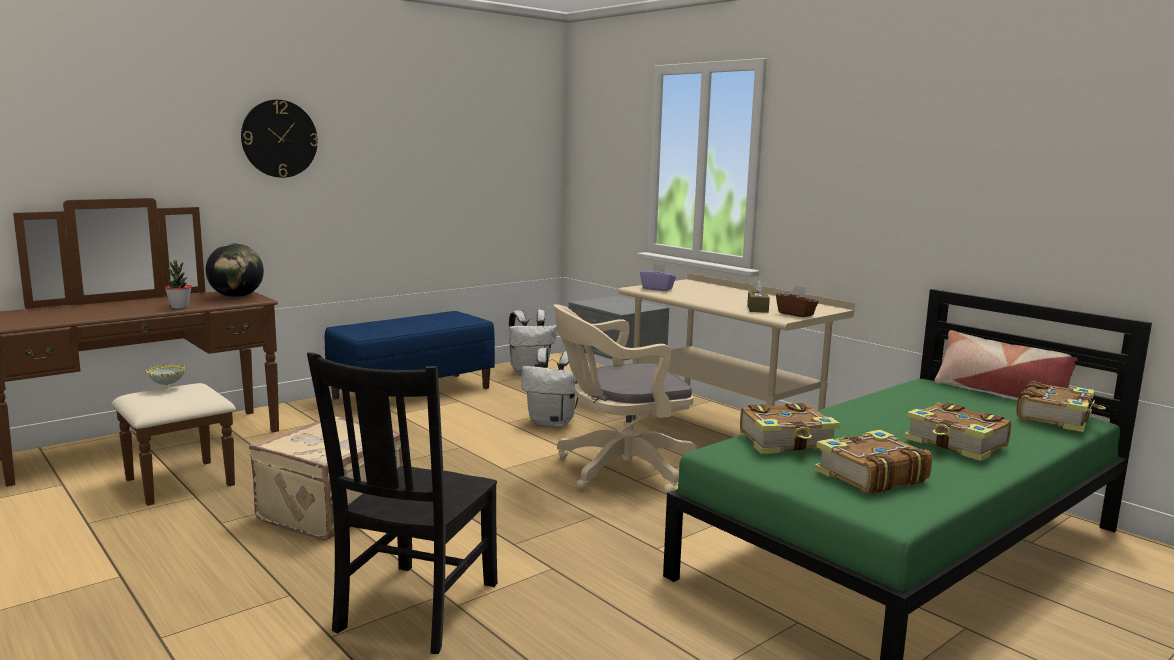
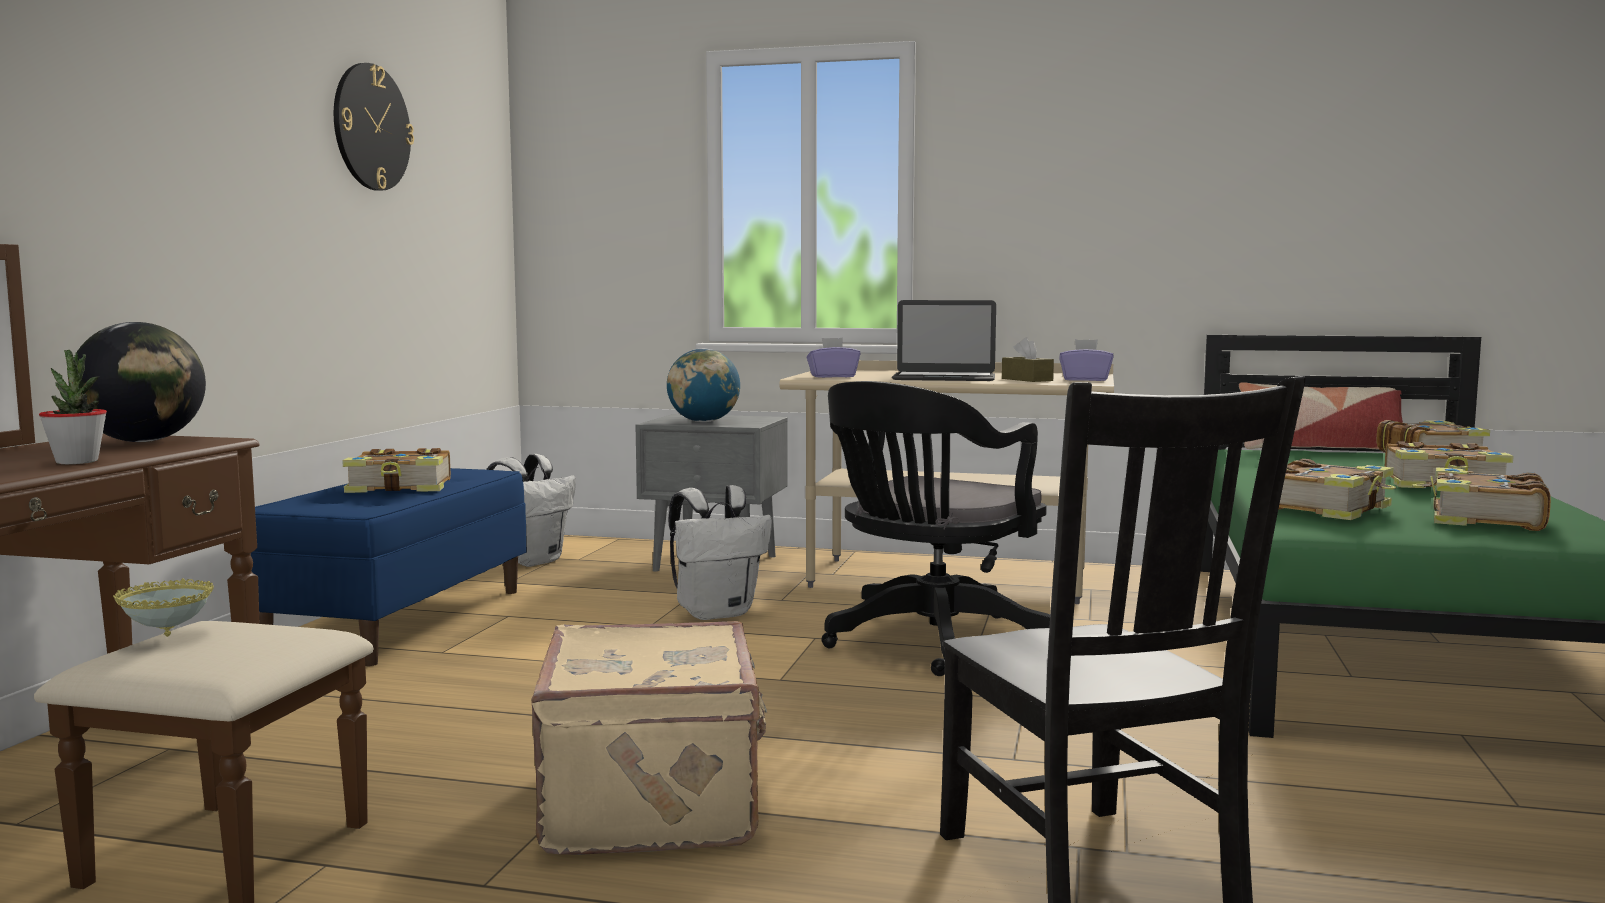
camera: 35 degrees left, 5 degrees down
wall clock [241,100,318,178] -> wall clock moved to [334,63,414,191]
beige office chair [554,304,696,494] -> black office chair [821,381,1050,676]
brown tissue box [776,285,819,317] -> purple tissue box [1060,339,1114,381]
none -> book [342,448,451,493]
none -> globe [667,349,740,422]
none -> laptop [892,300,996,381]

